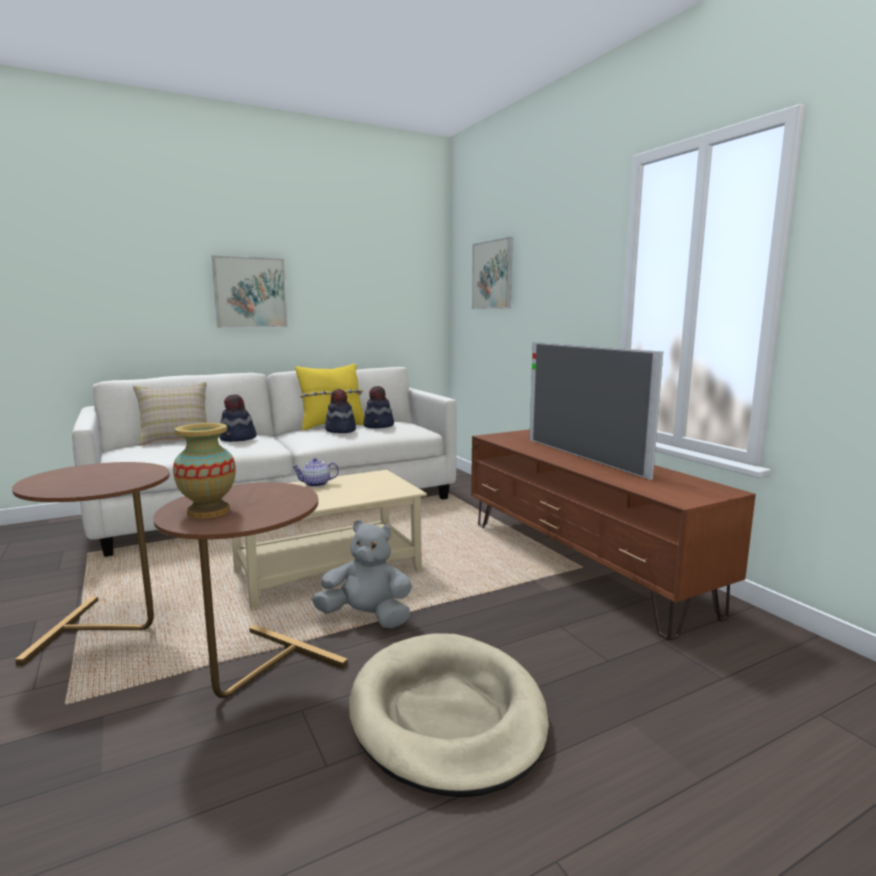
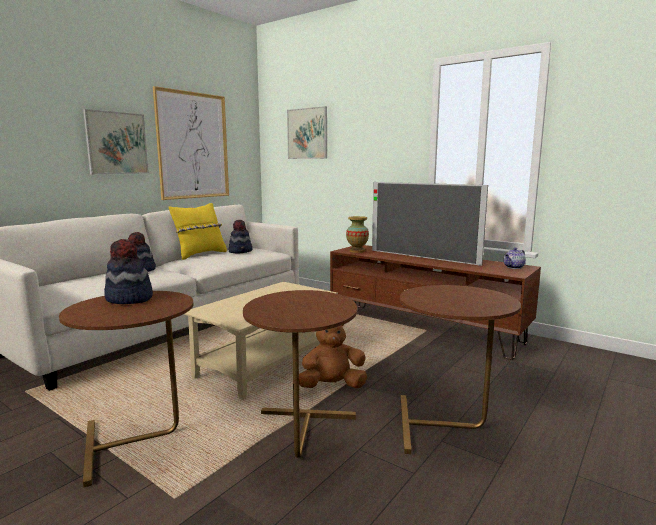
camera: 25 degrees left, 0 degrees up
beige pillow [133,382,207,446] -> none
vase [173,423,236,519] -> vase moved to [346,216,369,253]
teapot [292,458,339,487] -> teapot moved to [504,248,526,269]
grey plush toy [312,520,412,628] -> brown plush toy [299,325,367,388]
hat [325,389,356,433] -> hat moved to [104,239,153,304]
beige dog bed [349,633,549,797] -> brown side table [400,285,521,454]
none -> picture [153,86,229,200]

